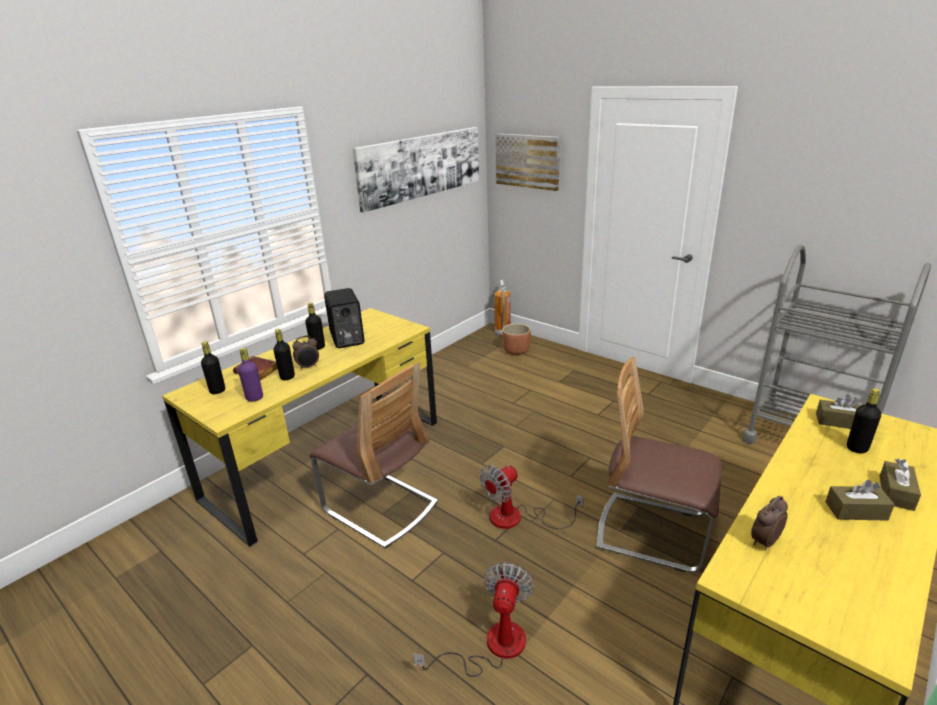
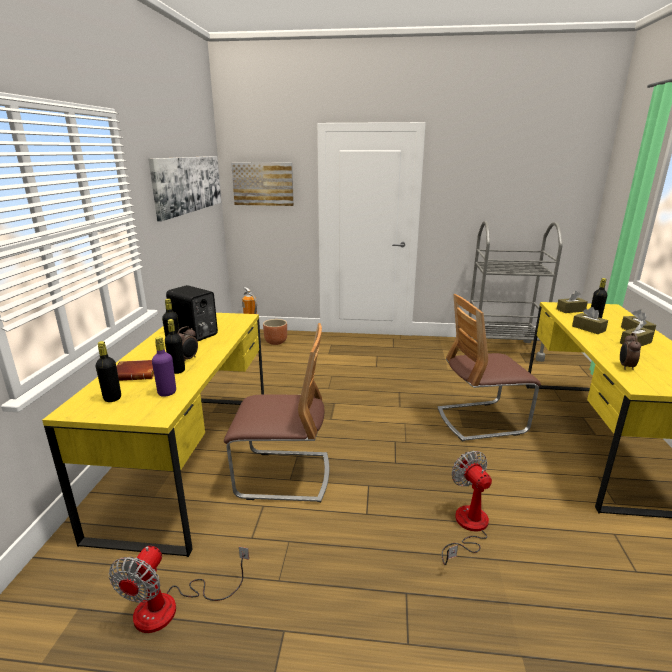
camera: 35 degrees left, 5 degrees down
fan [480,465,584,529] -> fan moved to [109,546,249,633]
none -> brown tissue box [572,307,608,334]

